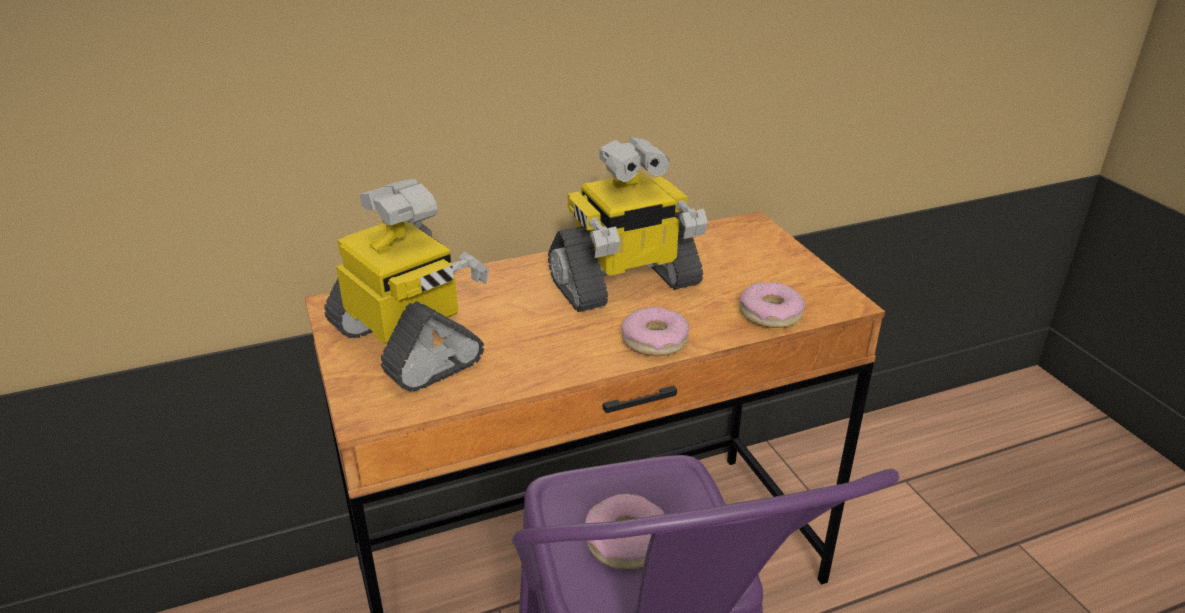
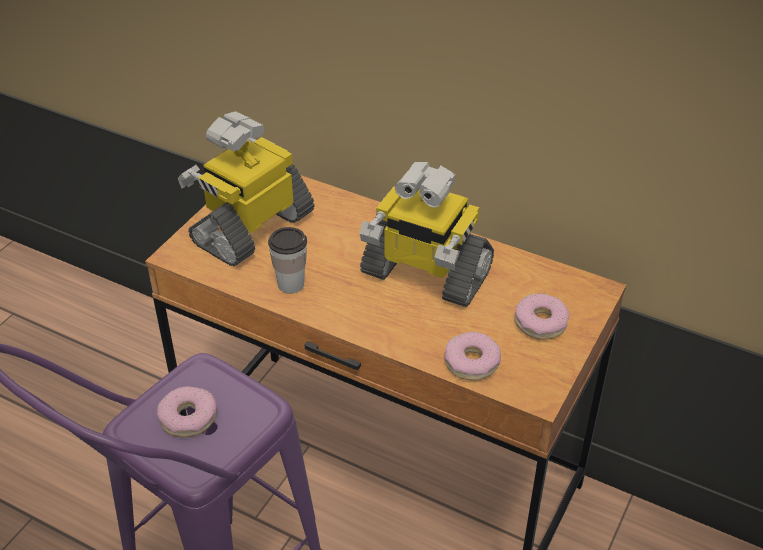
camera: 50 degrees right, 10 degrees up
toy robot [324,179,489,391] -> toy robot turned 150 degrees counterclockwise [178,111,314,266]
donut [622,307,689,356] -> donut moved to [515,293,569,340]
none -> cup [268,227,307,294]

